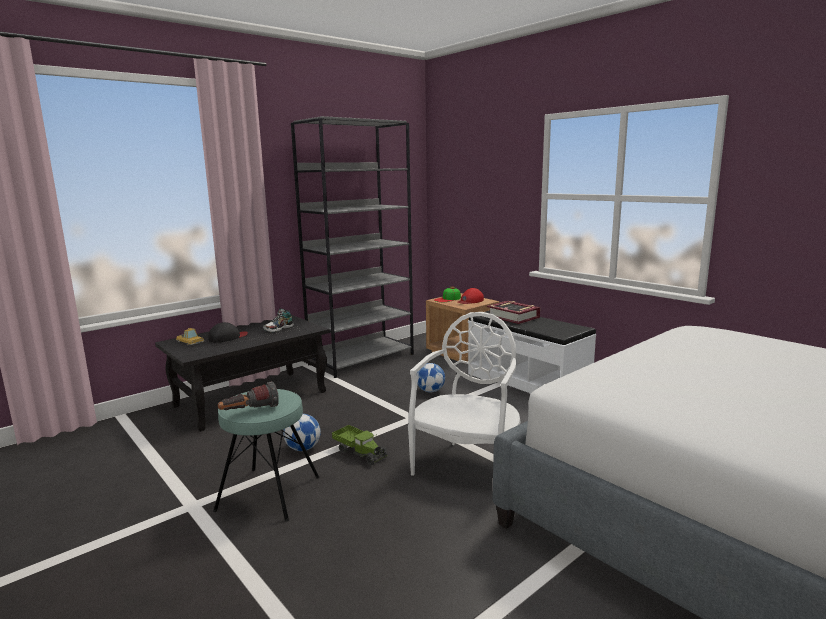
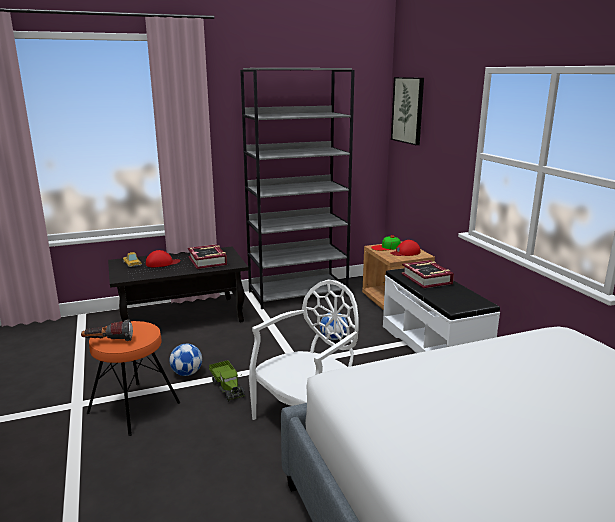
camera: 20 degrees right, 5 degrees up
black cap [208,322,248,342] -> red cap [146,250,181,267]
turquoise stool [213,389,320,522] -> orange stool [87,321,180,436]
shoe [263,308,294,333] -> book [188,244,227,269]
none -> picture [391,77,424,145]

